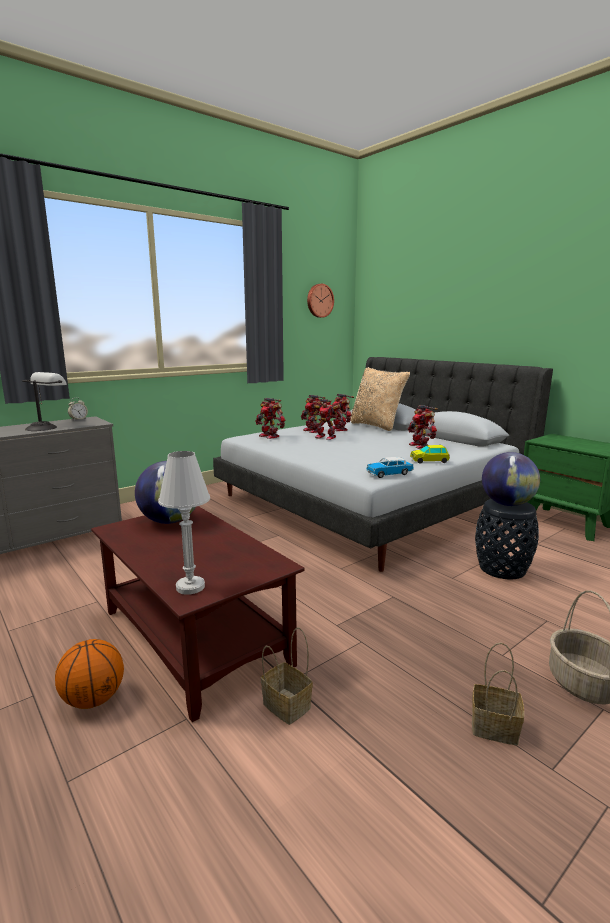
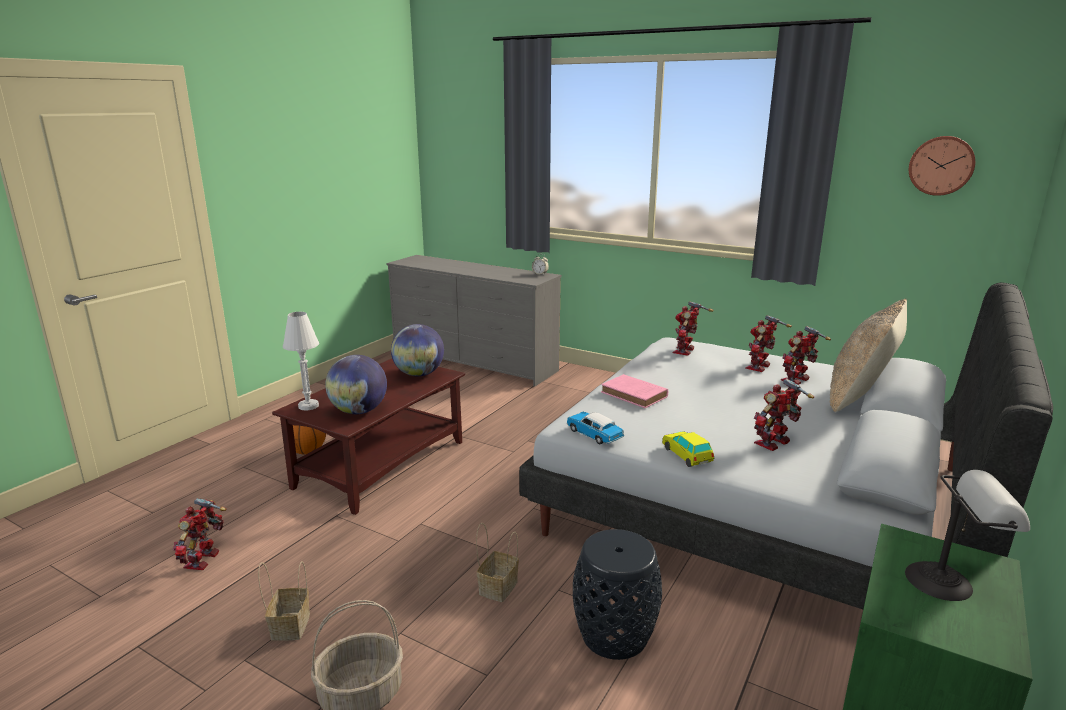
camera: 70 degrees right, 5 degrees up
table lamp [22,372,67,431] -> table lamp moved to [905,470,1030,601]
basket [261,628,313,725] -> basket moved to [476,523,519,602]
toy robot [308,399,346,440] -> toy robot moved to [173,498,227,570]
globe [482,452,540,506] -> globe moved to [325,355,387,414]
none -> pink book [601,374,668,408]

